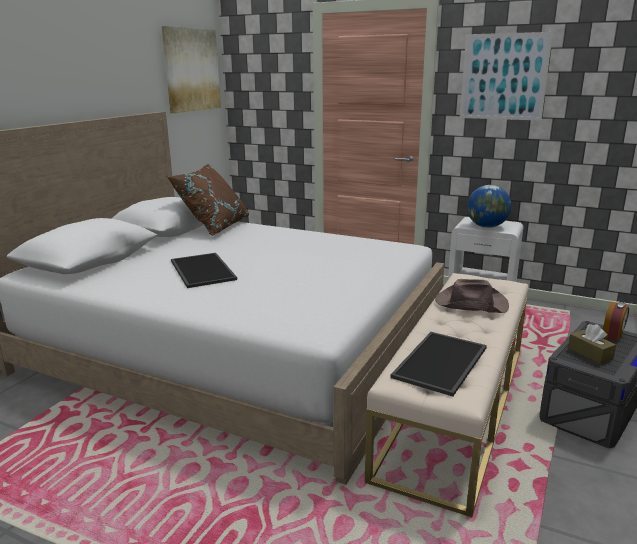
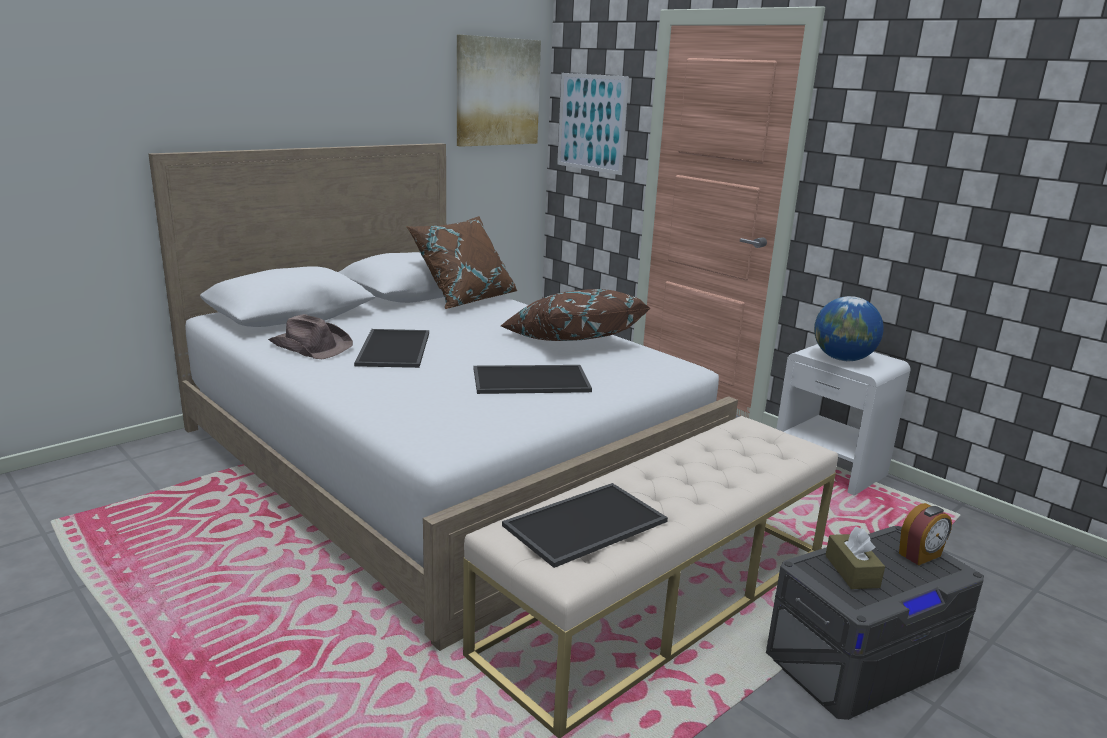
camera: 20 degrees right, 0 degrees up
brown hat [435,279,509,313] -> brown hat moved to [268,314,353,359]
picture [460,32,553,121] -> picture moved to [557,73,629,175]
none -> tray [474,365,592,394]
none -> brown pillow [500,289,651,341]

